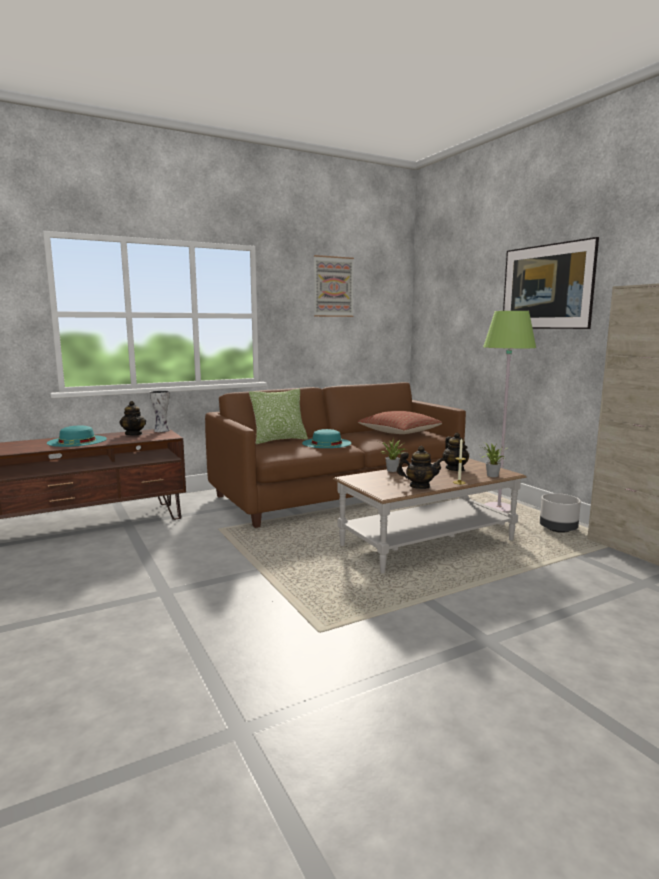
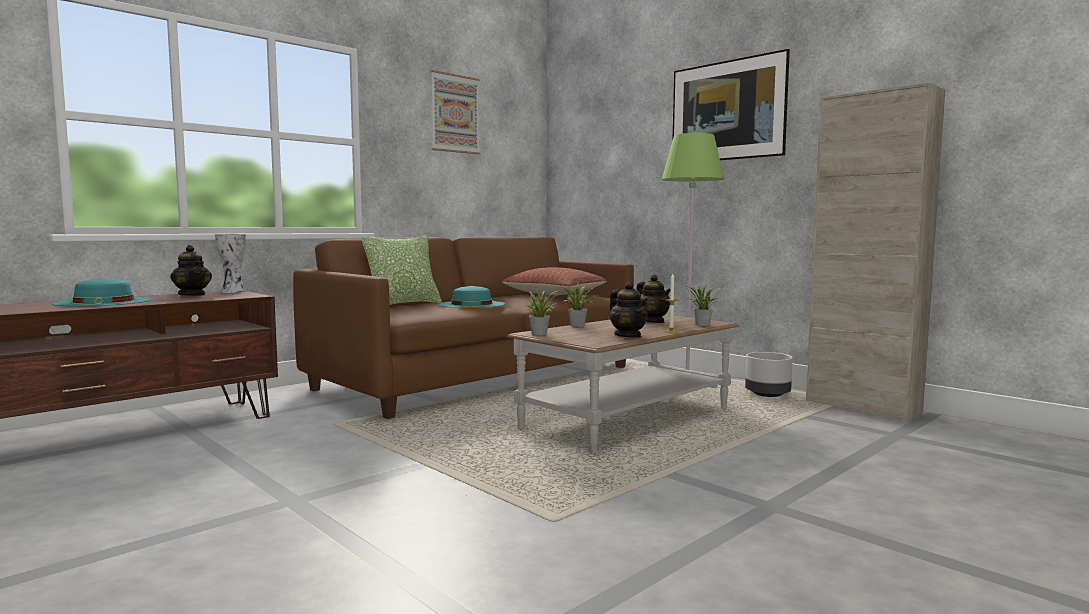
camera: 15 degrees left, 5 degrees down
teapot [397,446,444,489] -> teapot turned 60 degrees clockwise [609,282,649,338]
none -> potted plant [521,288,558,335]

